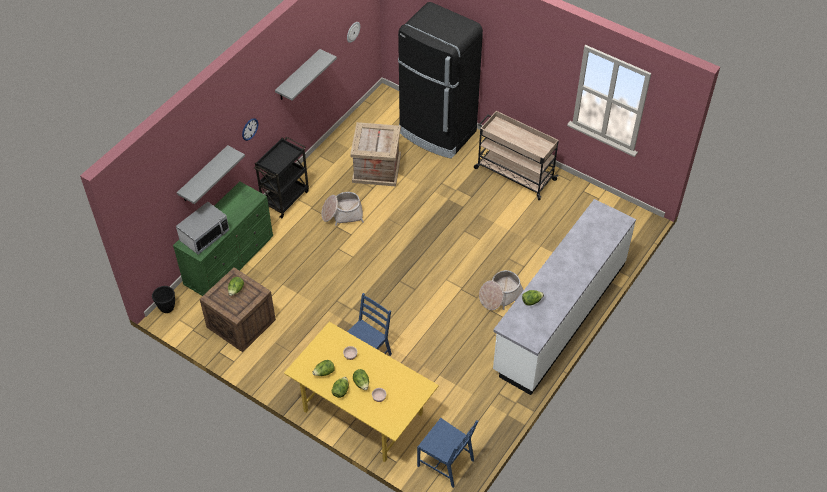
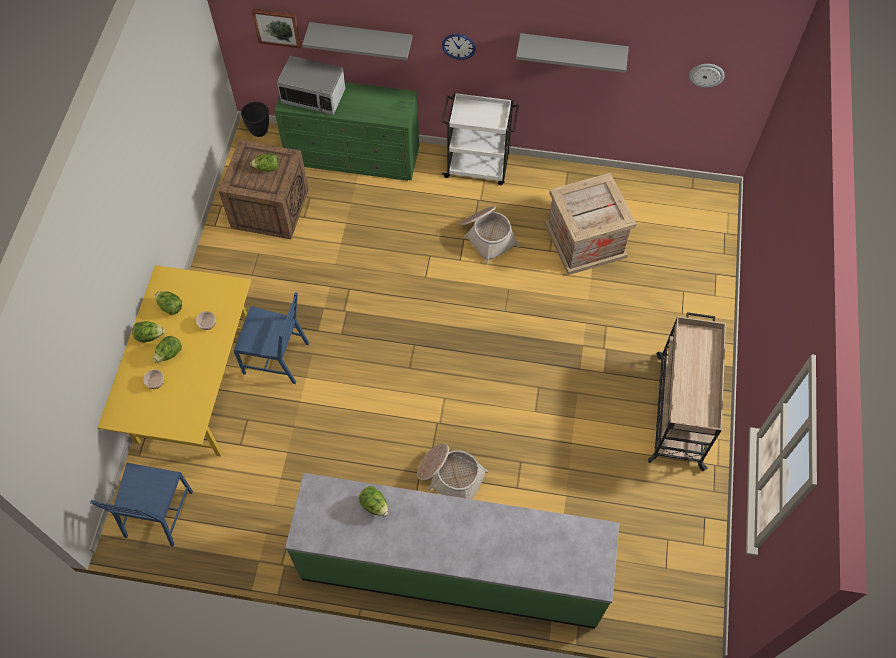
camera: 65 degrees right, 10 degrees up
black cart [254,137,309,218] -> white cart [442,92,519,185]
black fridge [398,2,483,159] -> none
white counter [493,199,636,395] -> green counter [285,473,619,629]
none -> picture [252,9,301,48]

